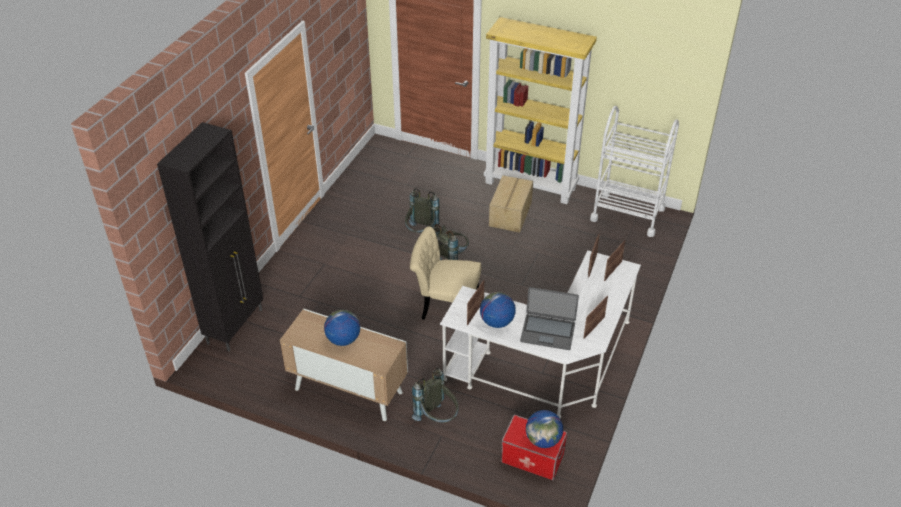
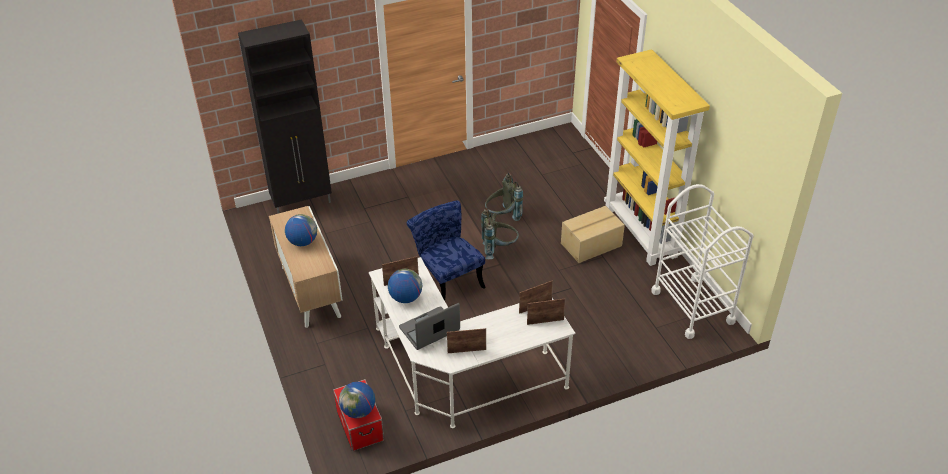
camera: 45 degrees right, 0 degrees up
beige chair [410,226,481,320] -> blue chair [407,200,485,301]
grey backpack [412,368,459,423] -> none
laptop [520,287,579,350] -> laptop turned 90 degrees clockwise [399,303,460,350]

